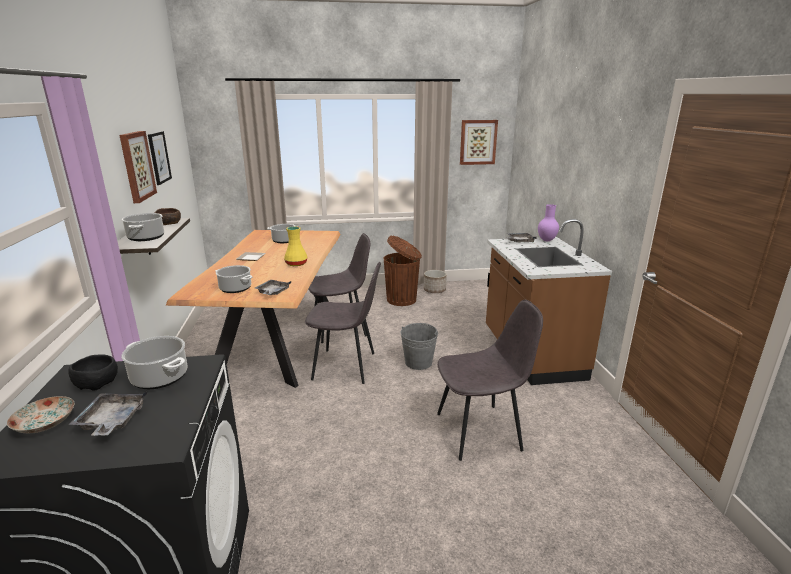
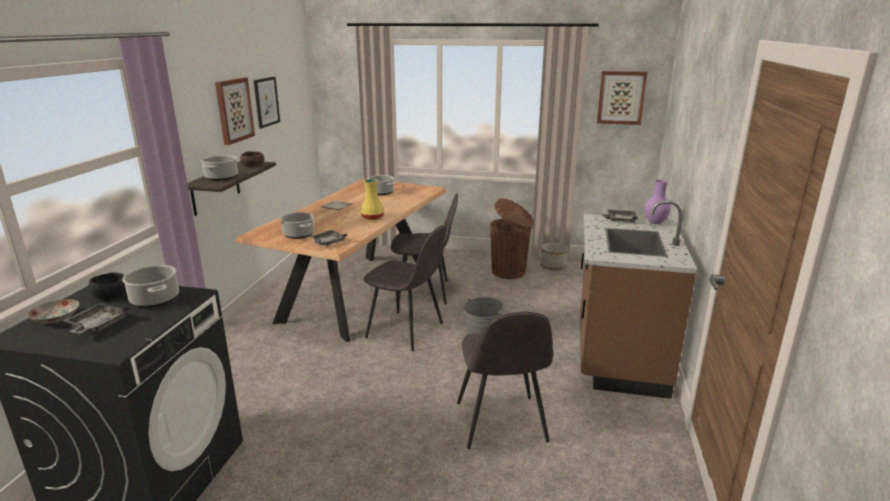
camera: 20 degrees right, 0 degrees up
grey chair [437,300,543,461] -> grey chair turned 75 degrees clockwise [457,312,553,449]

